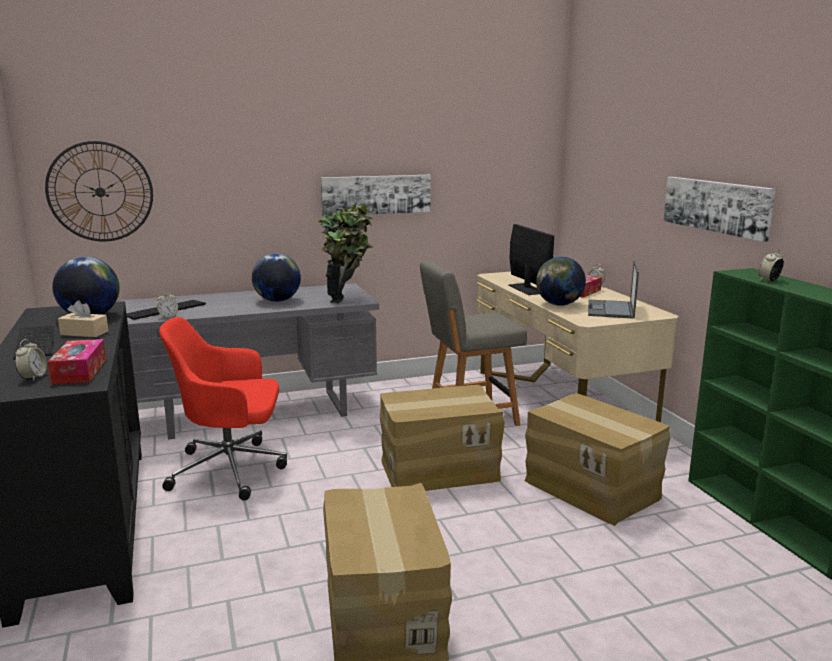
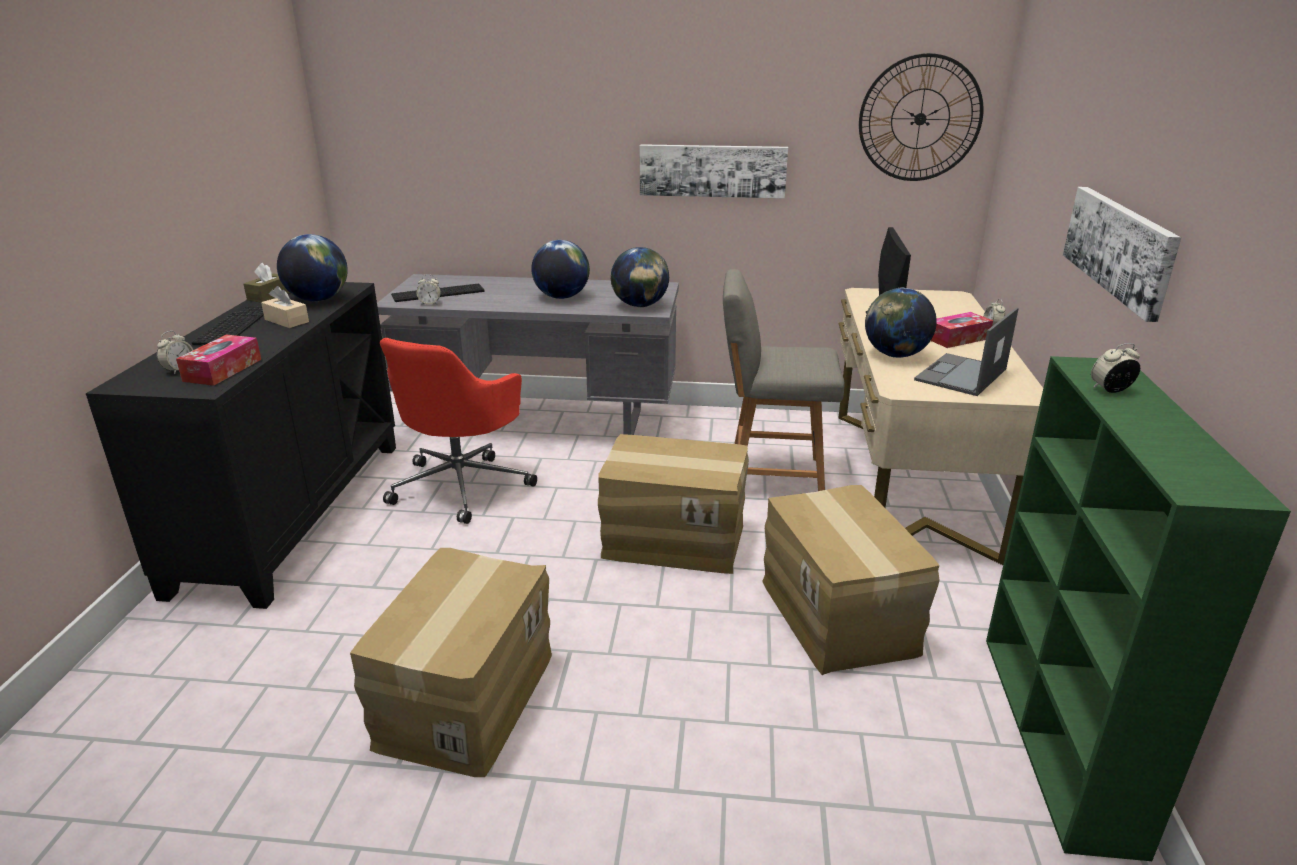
camera: 25 degrees right, 10 degrees up
wall clock [45,141,153,242] -> wall clock moved to [859,53,984,181]
red office chair [159,317,287,501] -> red office chair turned 90 degrees counterclockwise [380,338,537,524]
potted plant [318,203,373,303] -> globe [611,247,669,307]
none -> brown tissue box [244,263,290,303]

